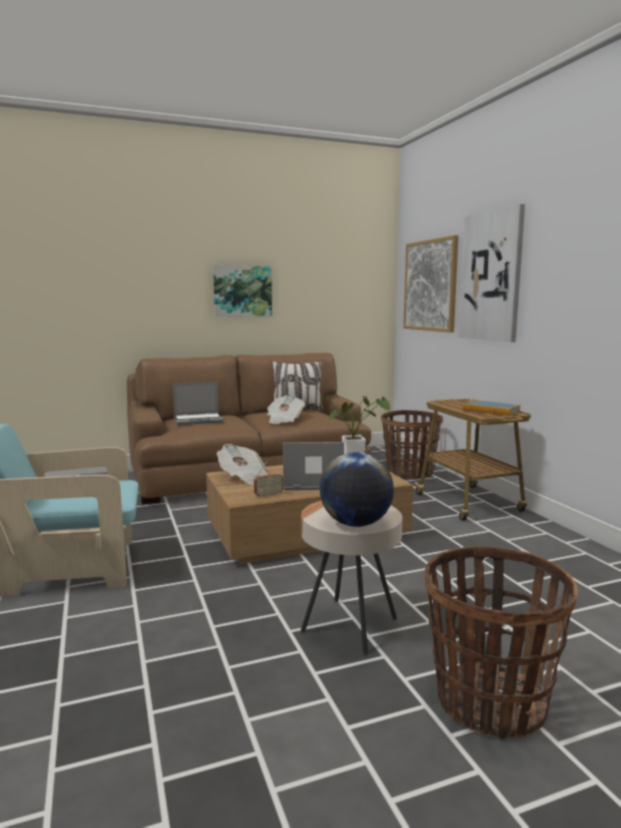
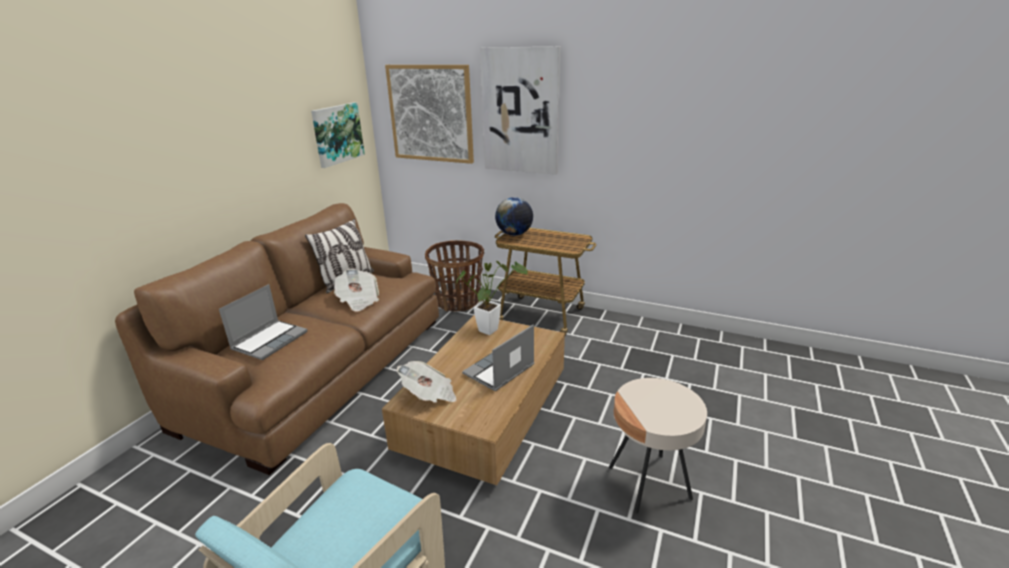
camera: 45 degrees left, 15 degrees up
picture [213,265,272,317] -> picture moved to [311,102,365,168]
radio [254,460,283,498] -> none
globe [320,452,394,527] -> globe moved to [495,197,533,236]
basket [425,546,578,740] -> none
book [463,400,521,416] -> none

